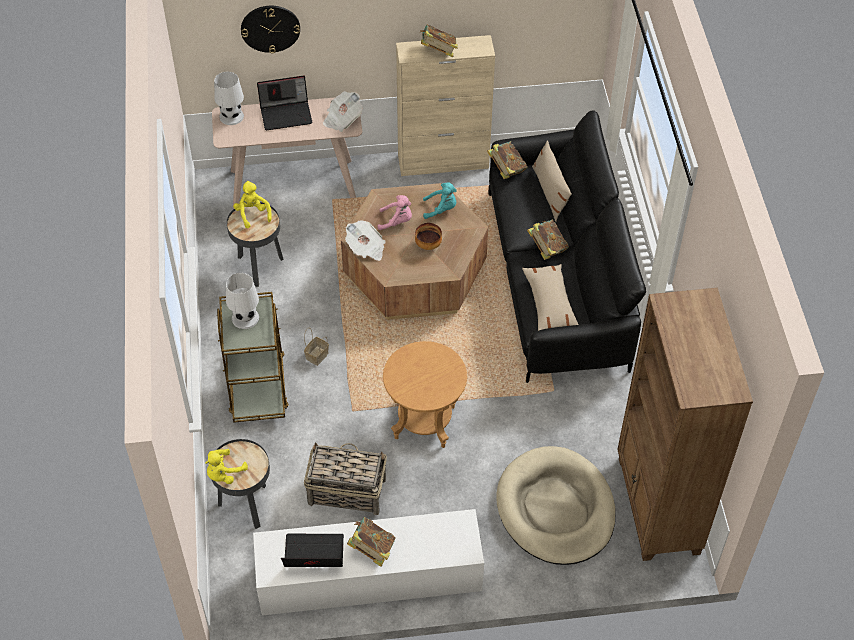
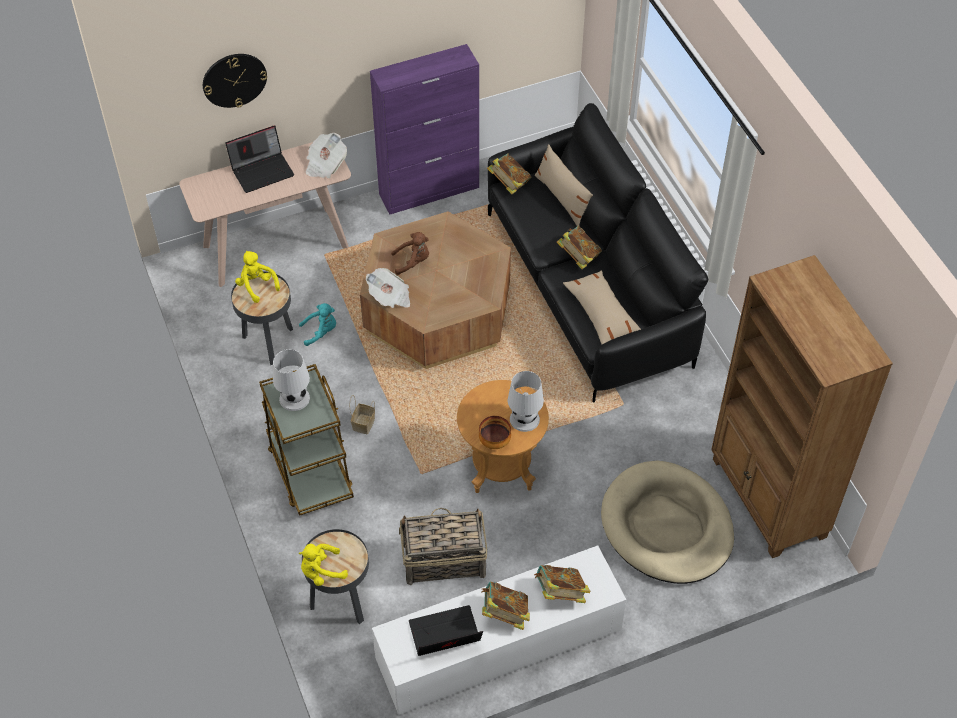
camera: 15 degrees left, 0 degrees up
yellow plush toy [205,449,248,484] -> yellow plush toy turned 45 degrees clockwise [299,544,348,586]
white table lamp [214,72,244,125] -> white table lamp moved to [508,371,544,432]
pink plush toy [377,195,412,230] -> brown plush toy [391,232,429,275]
beige cabinet [396,35,495,176] -> purple cabinet [370,44,479,215]
bowl [415,223,442,250] -> bowl moved to [479,416,511,449]
book [420,25,458,57] -> book moved to [534,565,590,603]
turquoise plush toy [423,183,457,219] -> turquoise plush toy moved to [299,303,336,346]

